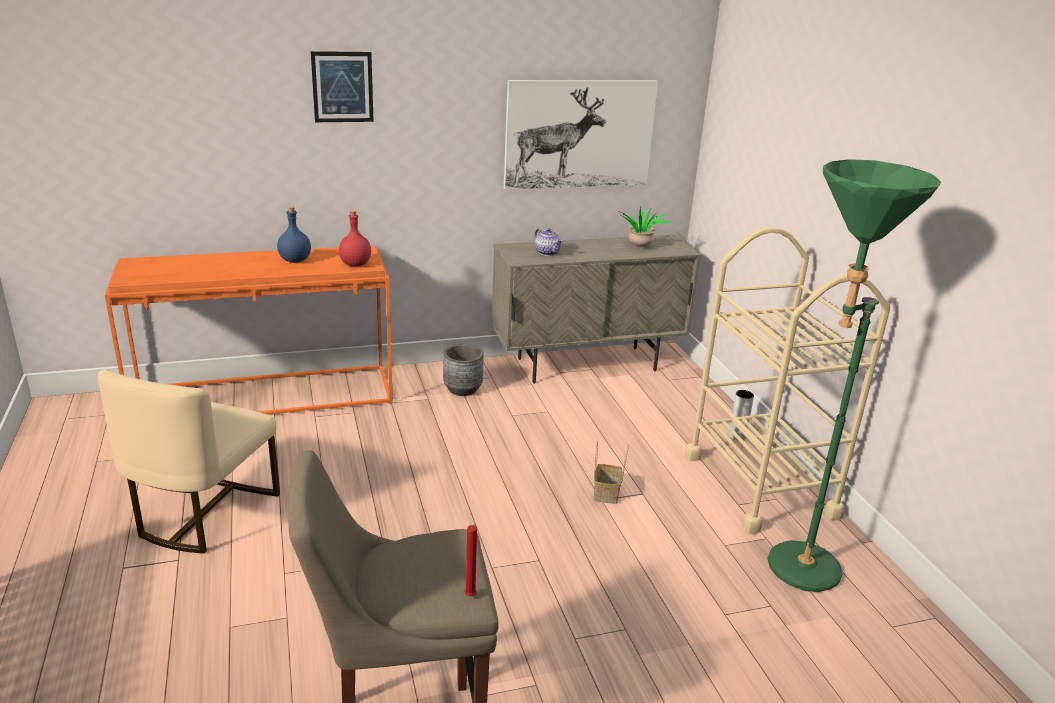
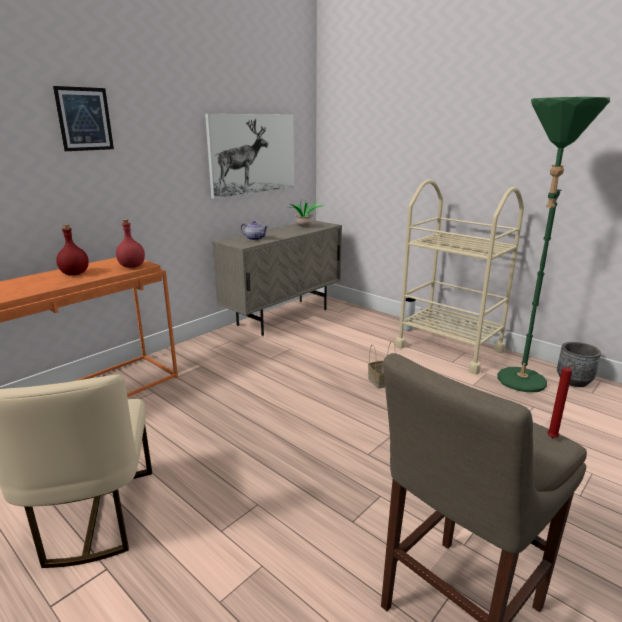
camera: 30 degrees left, 5 degrees down
blue bottle [277,206,311,263] -> red bottle [56,224,89,275]
grey planter [443,344,484,396] -> grey planter moved to [557,342,601,387]

